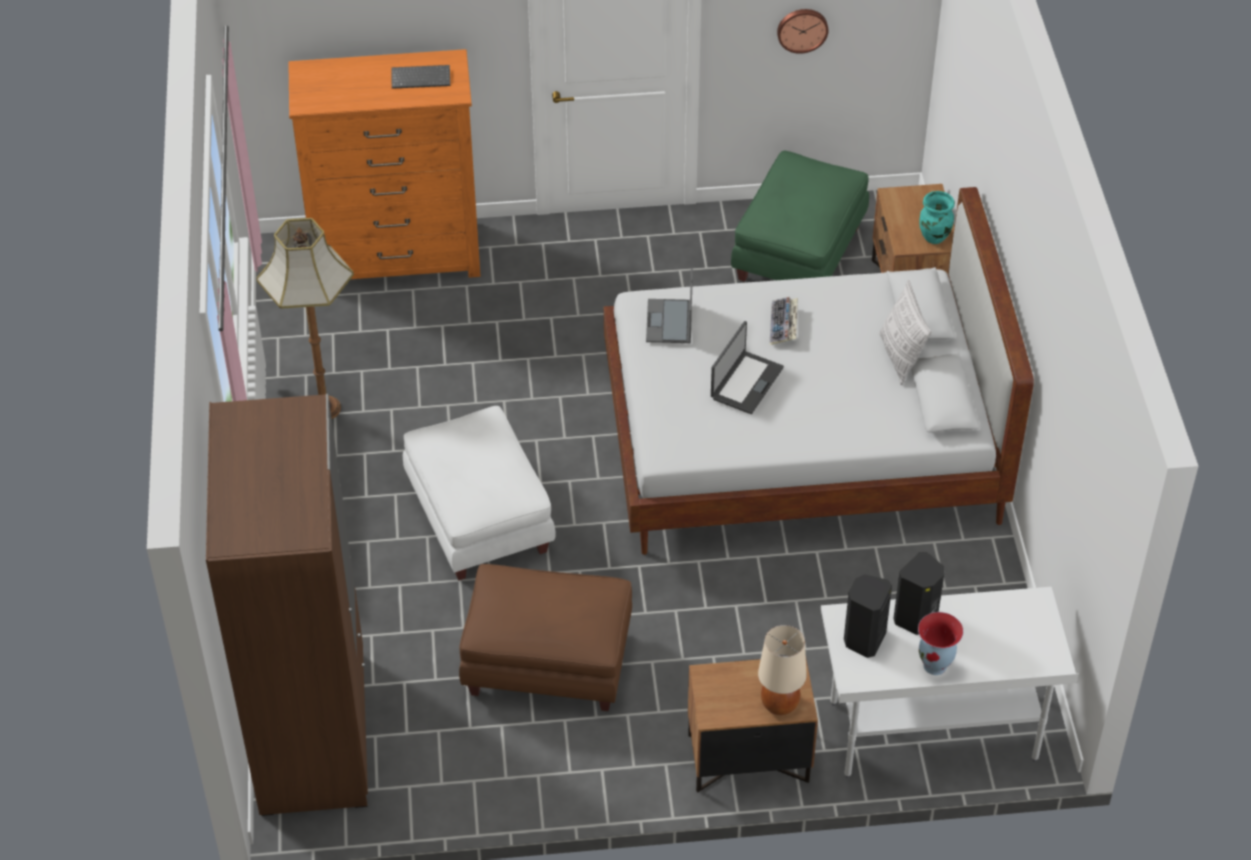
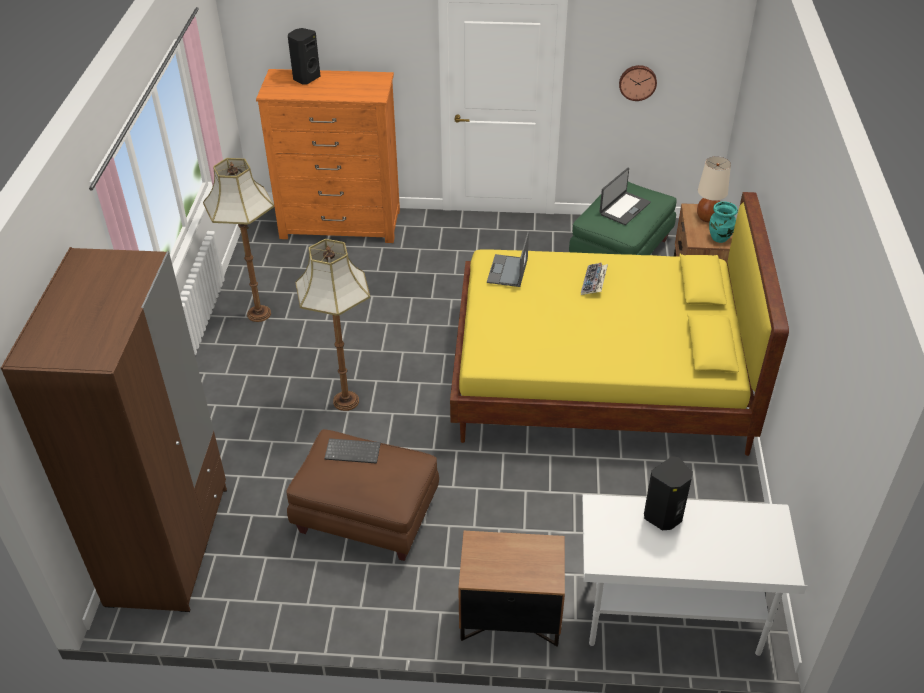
camera: 10 degrees right, 5 degrees down
keyboard [391,65,450,89] -> keyboard moved to [324,438,381,464]
white ottoman [403,406,556,581] -> floor lamp [295,239,370,411]
white bed [604,187,1034,555] -> yellow bed [450,192,789,456]
laptop [711,321,784,414] -> laptop moved to [599,168,651,225]
beige table lamp [758,625,807,715] -> beige table lamp moved to [697,156,731,222]
black speaker [844,574,892,658] -> black speaker moved to [288,28,320,85]
pillow [879,280,931,385] -> none
vase [918,612,963,675] -> none

